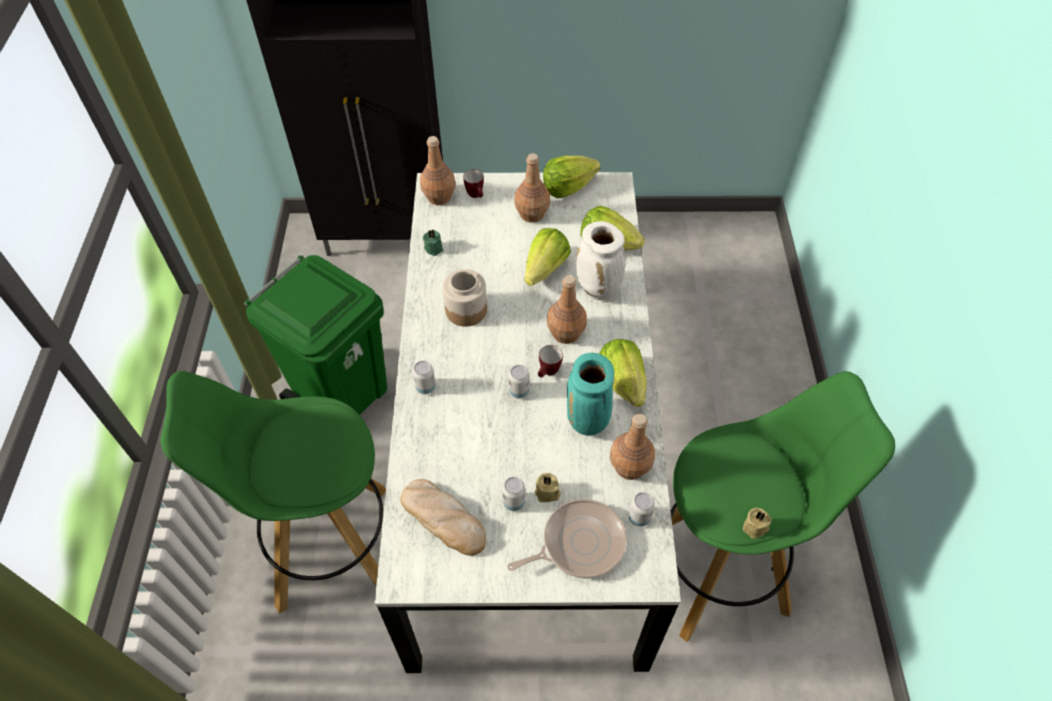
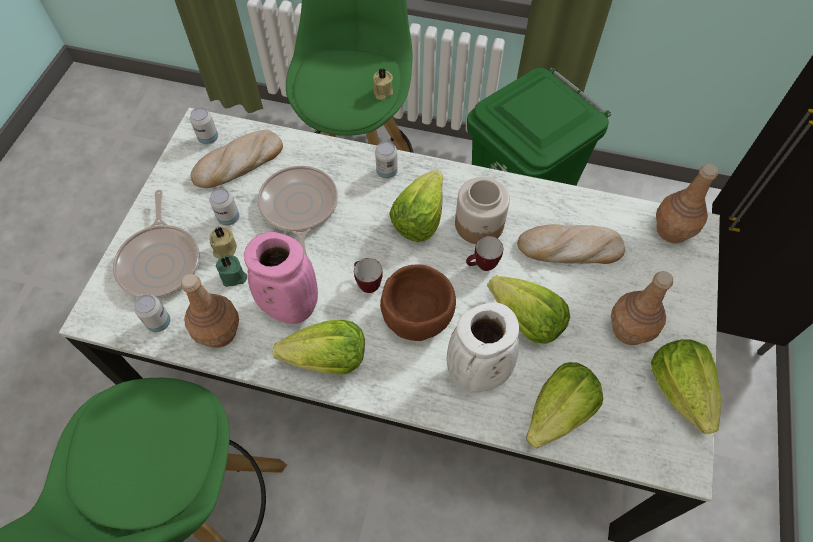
camera: 105 degrees right, 5 degrees up
green candle [423,229,443,256] -> green candle moved to [216,255,247,287]
mug [463,169,484,198] -> mug moved to [466,236,503,271]
can [509,365,529,398] -> can moved to [190,107,218,145]
brown bottle [547,275,587,344] -> brown bowl [380,264,456,341]
turquoise vase [567,353,614,436] -> pink vase [244,232,318,324]
beige candle [743,508,772,539] -> beige candle moved to [373,68,393,100]
none -> frying pan [258,166,338,255]
none -> lettuce [389,170,443,242]
none -> bread [518,224,625,264]

